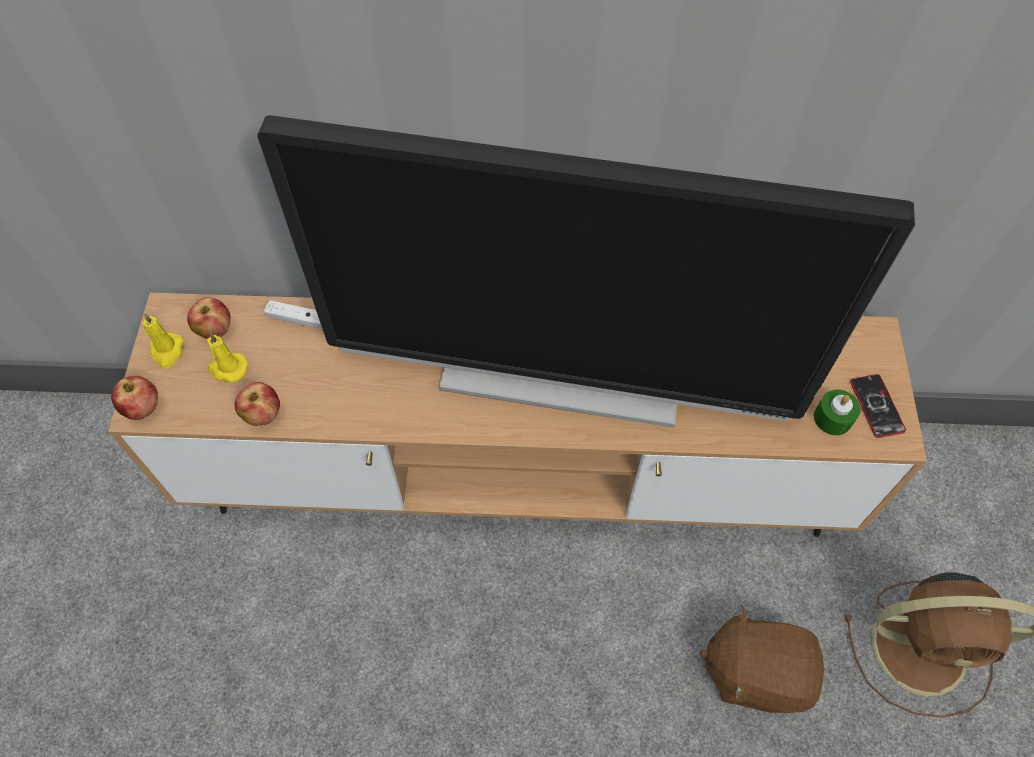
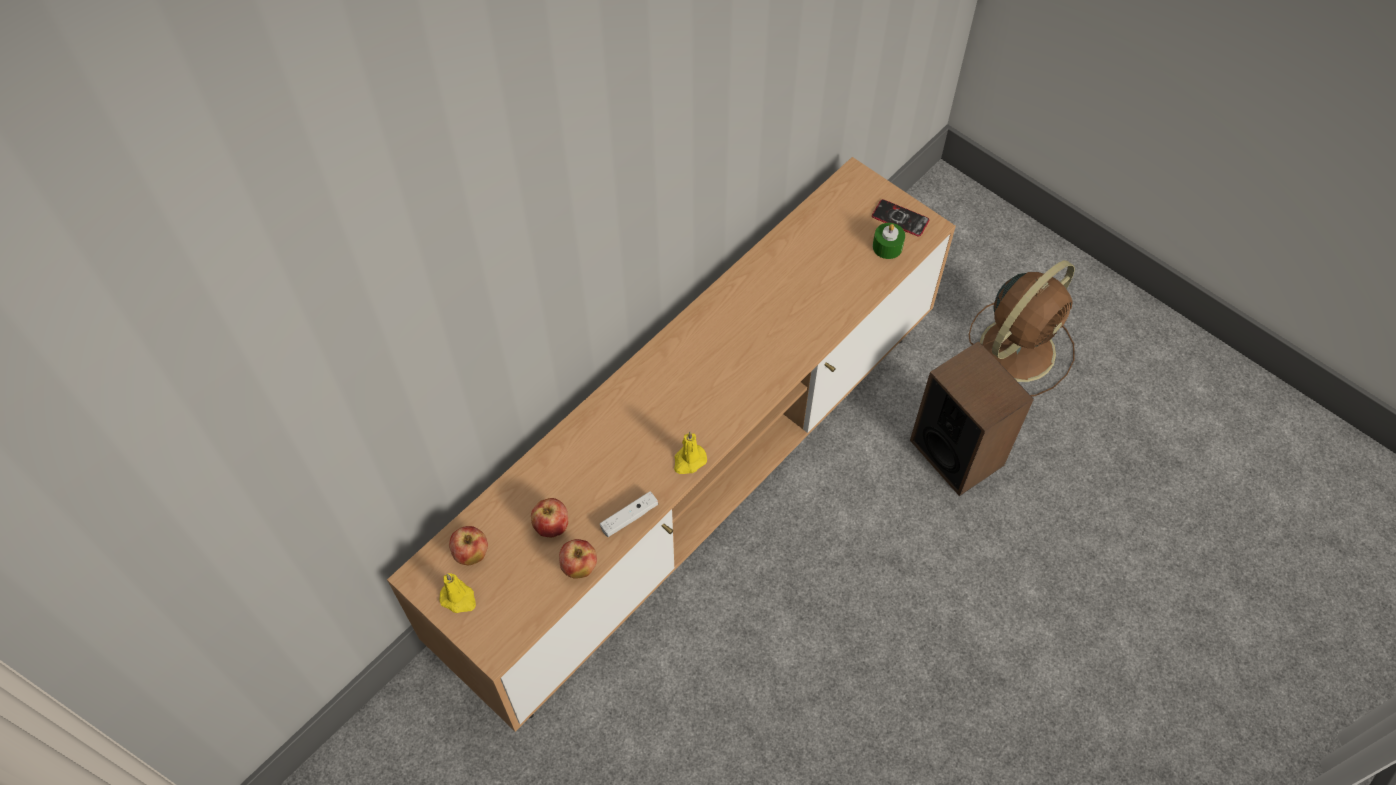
camera: 50 degrees left, 0 degrees up
apple [111,376,158,420] -> apple moved to [531,498,568,537]
yellow candle [207,333,248,382] -> yellow candle moved to [674,432,707,474]
television [257,115,915,428] -> none
white game controller [264,300,322,328] -> white game controller moved to [600,491,658,537]
brown plush toy [700,605,824,713] -> speaker [910,341,1034,496]

